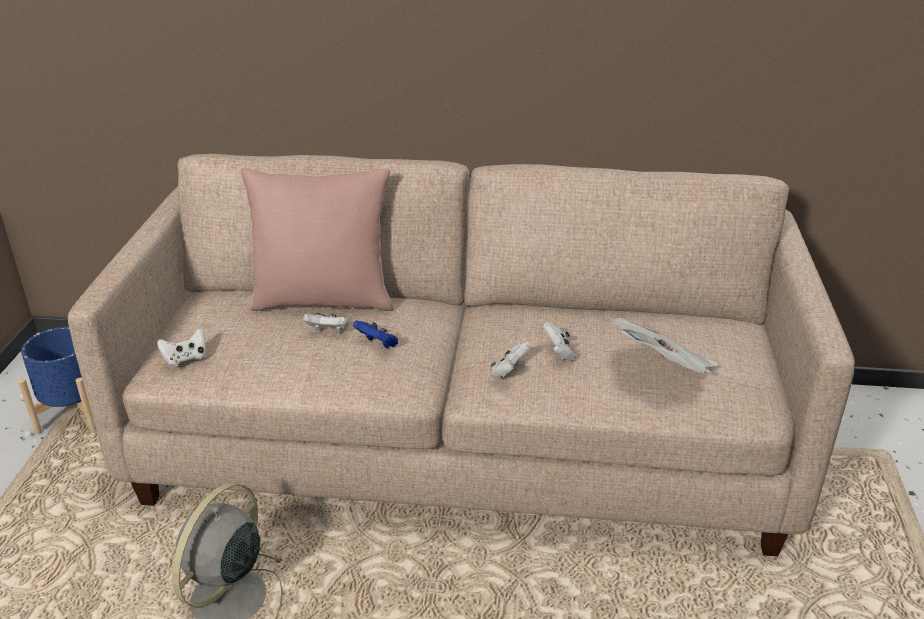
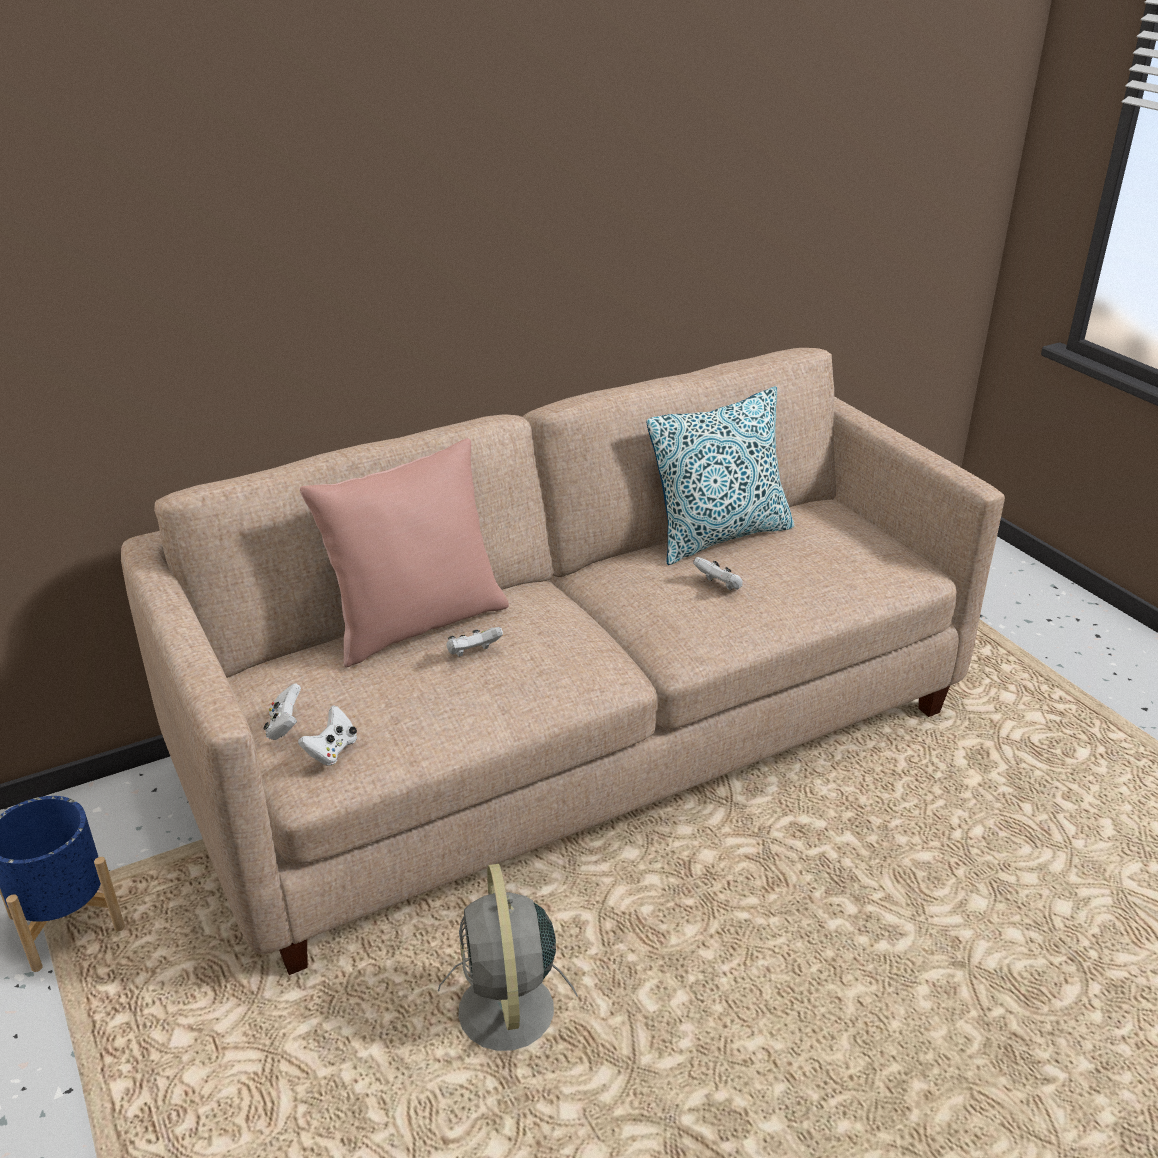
camera: 35 degrees left, 0 degrees up
blue game controller [353,320,398,348] -> none
white game controller [491,342,531,378] -> white game controller moved to [264,684,301,740]
newspaper [613,318,719,375] -> none
none -> pillow [647,386,794,565]

